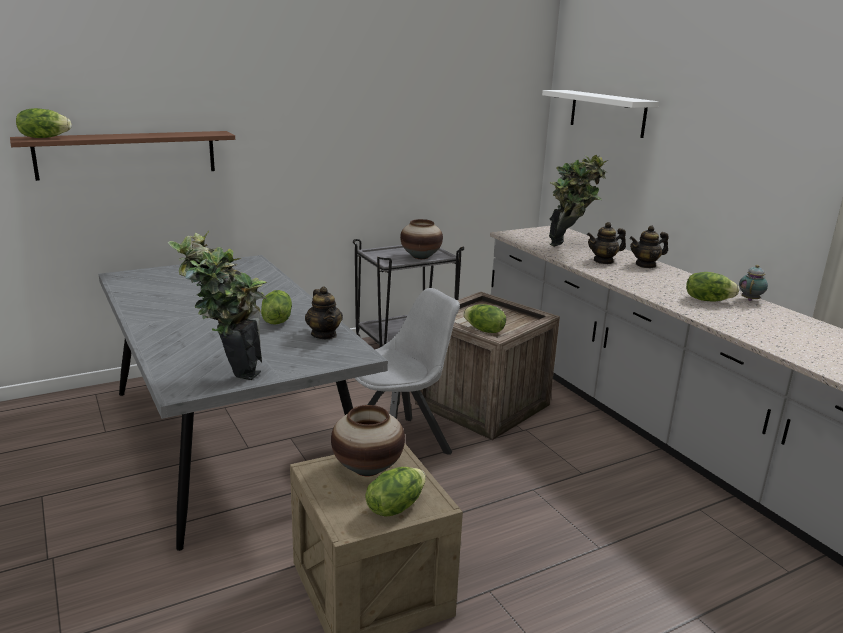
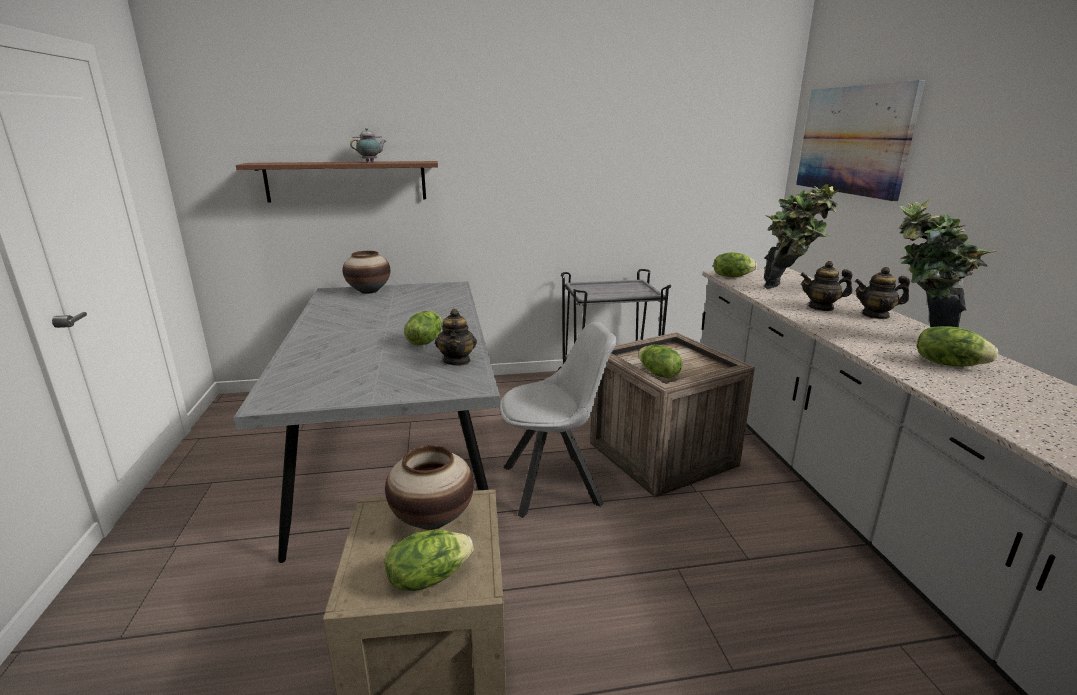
camera: 20 degrees right, 0 degrees up
lettuce [16,108,71,138] -> lettuce moved to [713,252,757,277]
potted plant [168,231,267,380] -> potted plant moved to [899,200,996,328]
vase [400,219,443,259] -> vase moved to [342,251,391,294]
white shelf [542,90,659,138] -> picture [796,80,925,201]
teapot [739,265,768,301] -> teapot moved to [350,128,386,162]

